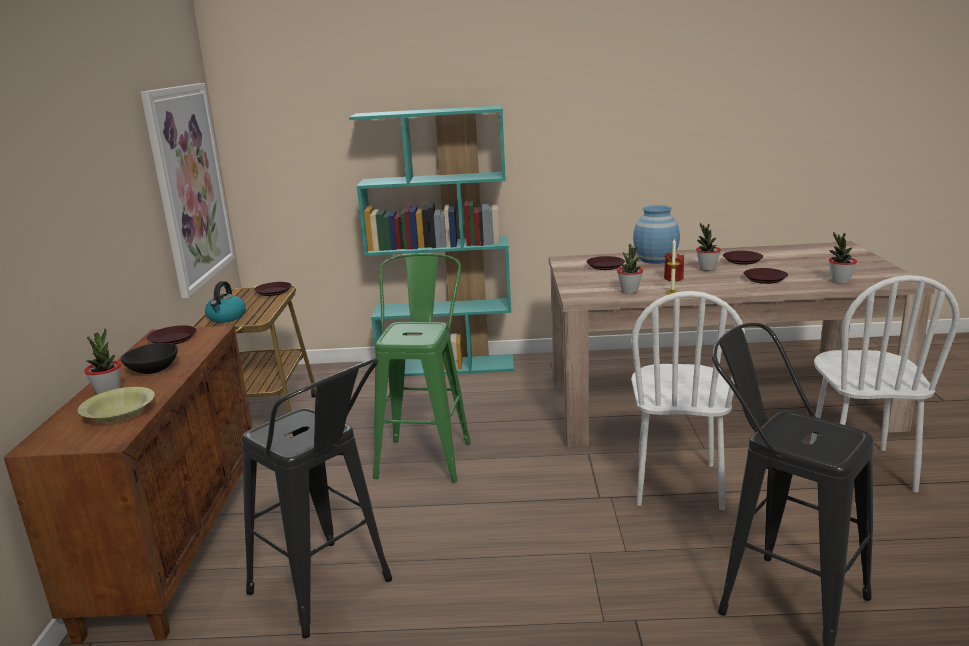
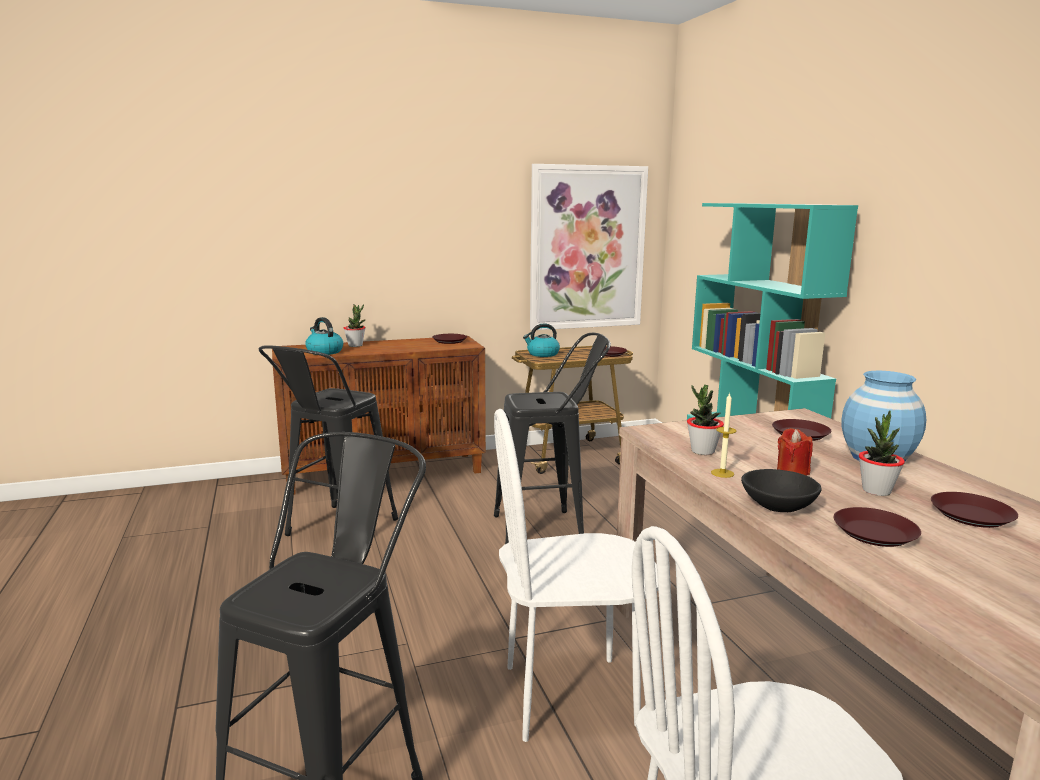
camera: 70 degrees right, 5 degrees down
yellow bowl [78,387,155,422] -> kettle [305,317,343,355]
black bowl [121,343,178,374] -> black bowl moved to [741,469,822,512]
green stool [373,253,471,483] -> black stool [494,333,611,544]
potted plant [829,232,857,284] -> none

